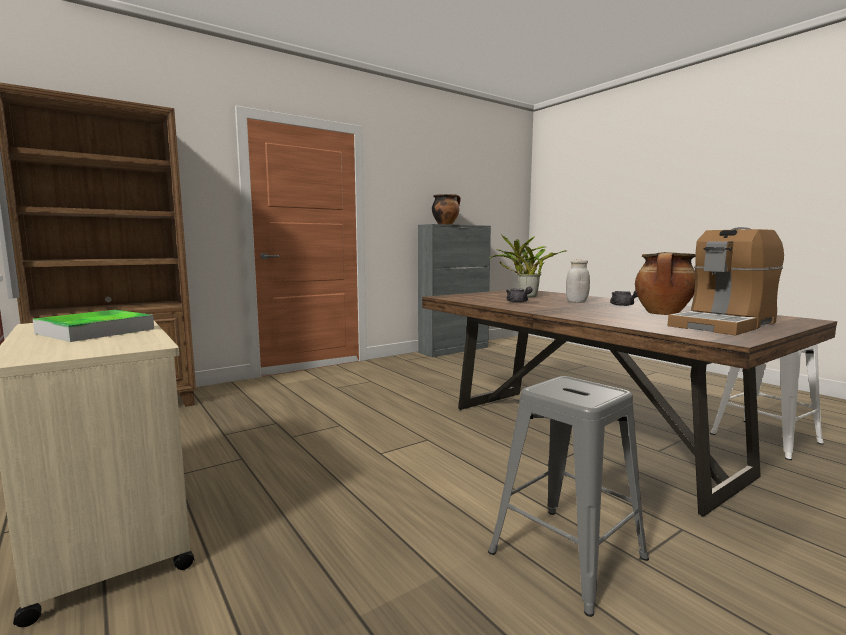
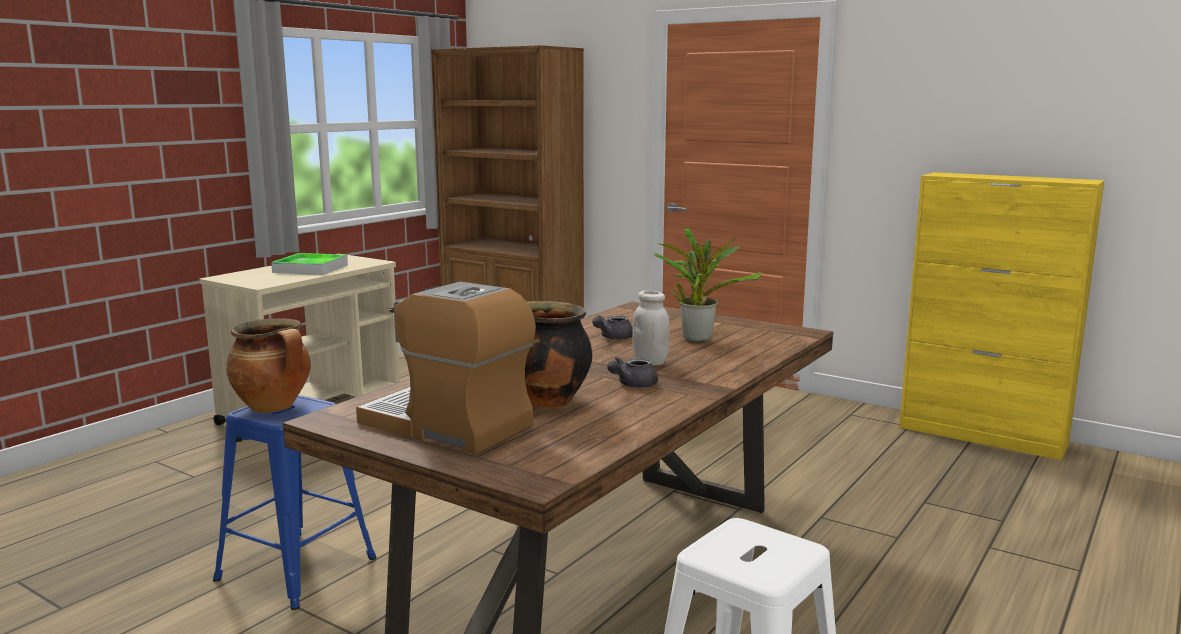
camera: 70 degrees right, 5 degrees up
grey cabinet [418,224,491,357] -> yellow cabinet [899,172,1105,460]
cooking pot [432,194,461,225] -> cooking pot moved to [226,318,311,413]
grey stool [488,376,649,617] -> blue stool [213,395,377,610]

